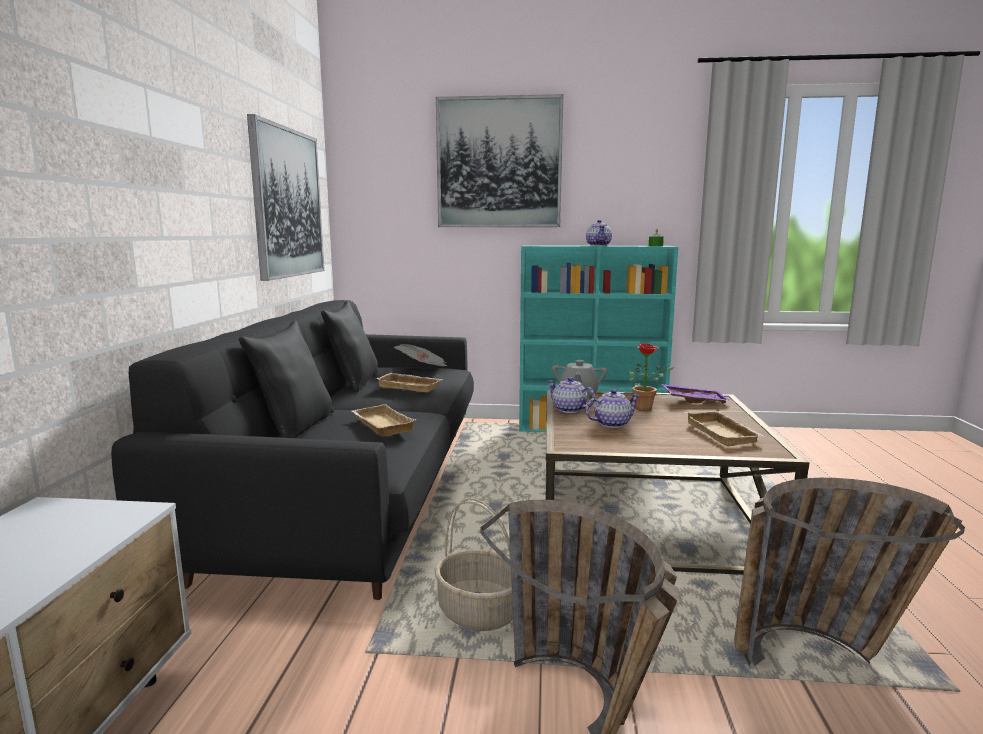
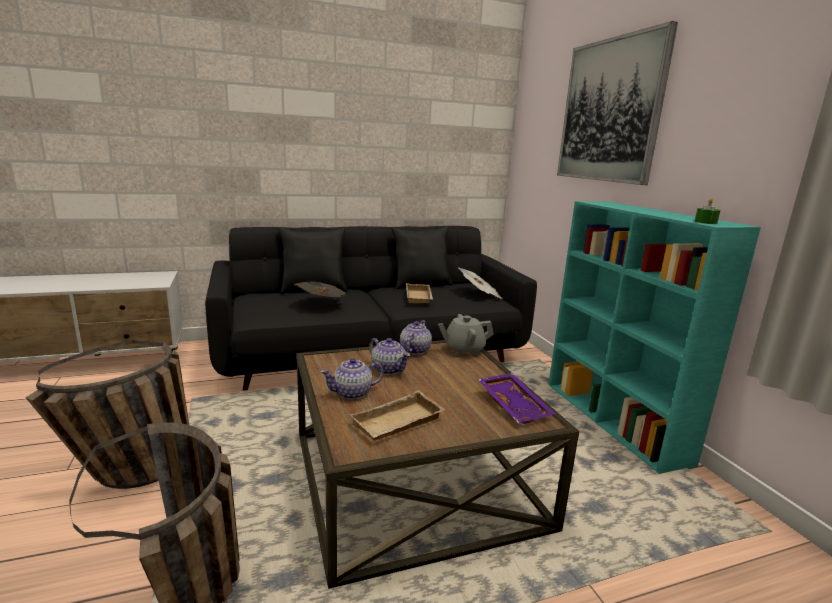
camera: 65 degrees right, 5 degrees up
picture [247,114,324,281] -> none
beige tray [351,404,416,436] -> newspaper [294,282,346,297]
basket [434,498,513,631] -> none
teapot [586,220,612,246] -> teapot moved to [320,358,383,400]
potted plant [628,343,674,411] -> none

